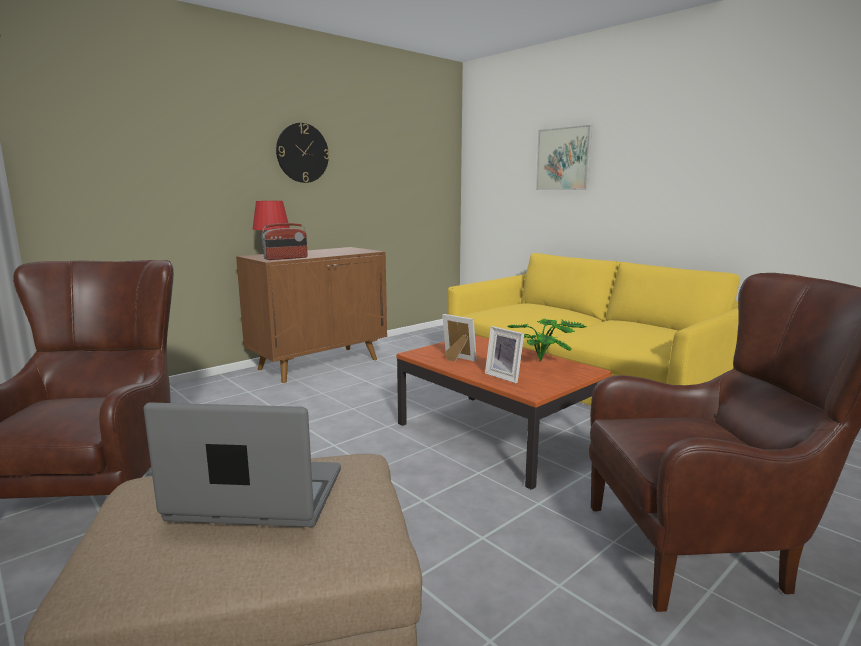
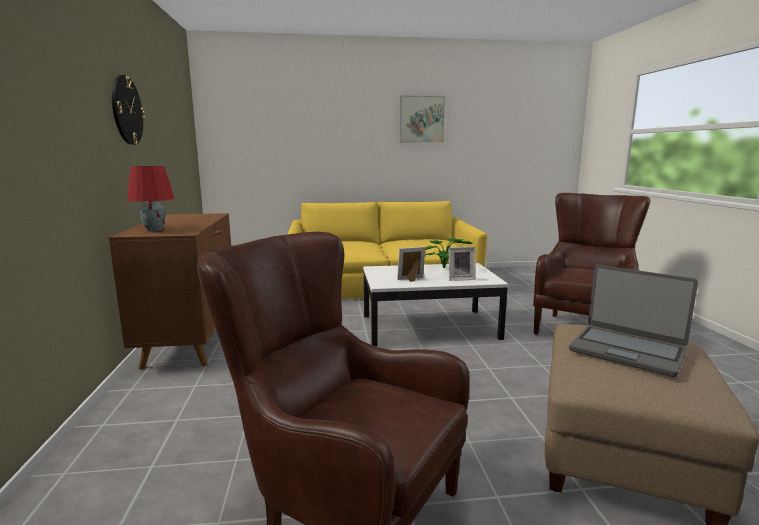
camera: 55 degrees left, 0 degrees up
laptop [144,402,341,527] -> laptop turned 90 degrees counterclockwise [569,265,698,377]
radio [261,223,308,260] -> none
brown coffee table [396,335,612,490] -> white coffee table [363,263,508,346]
picture [536,125,592,190] -> picture moved to [399,95,445,143]

